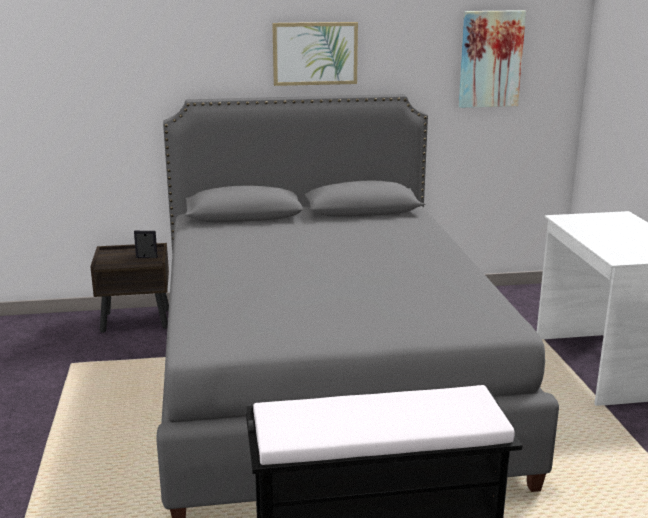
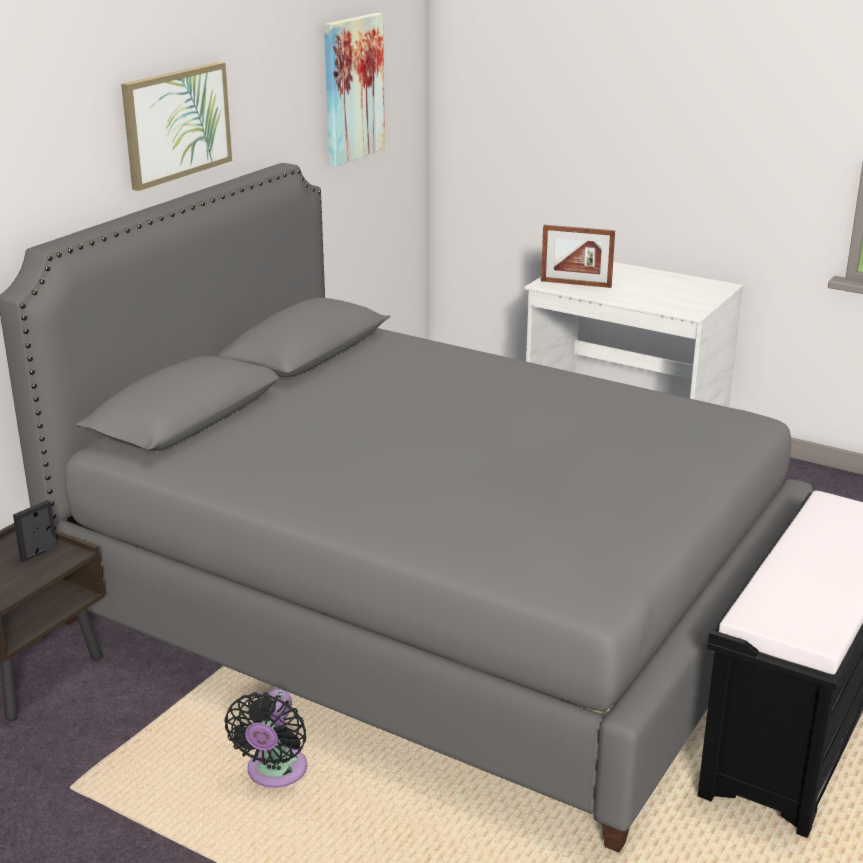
camera: 50 degrees left, 5 degrees up
none -> black fan [224,689,307,788]
none -> picture frame [541,225,615,288]

